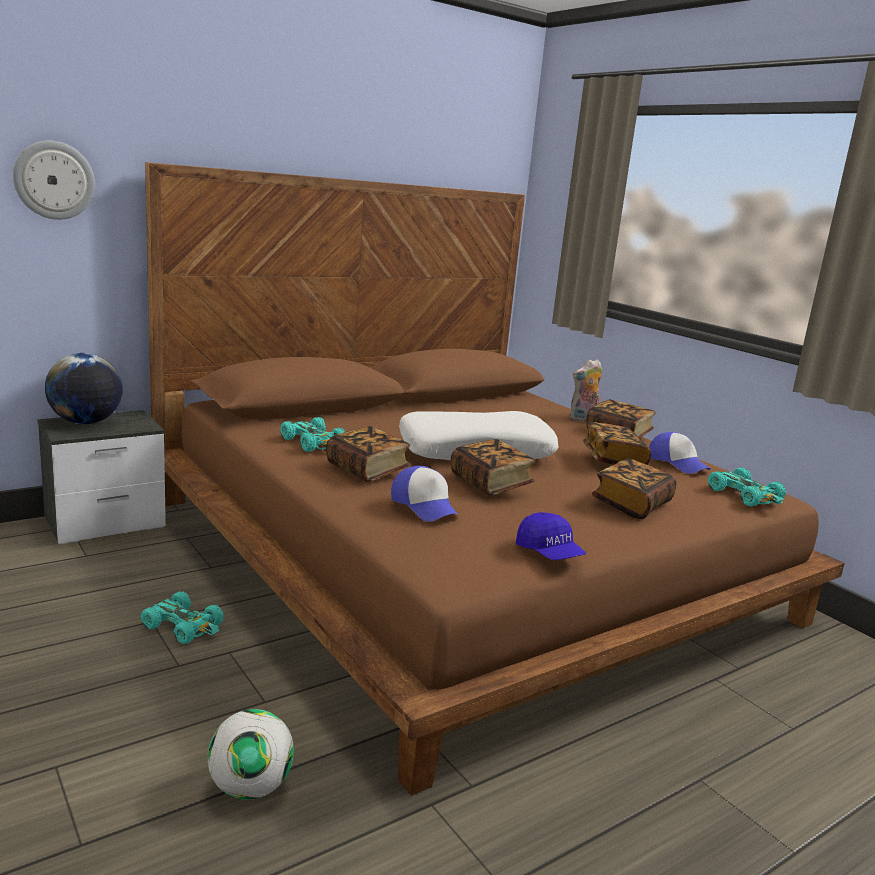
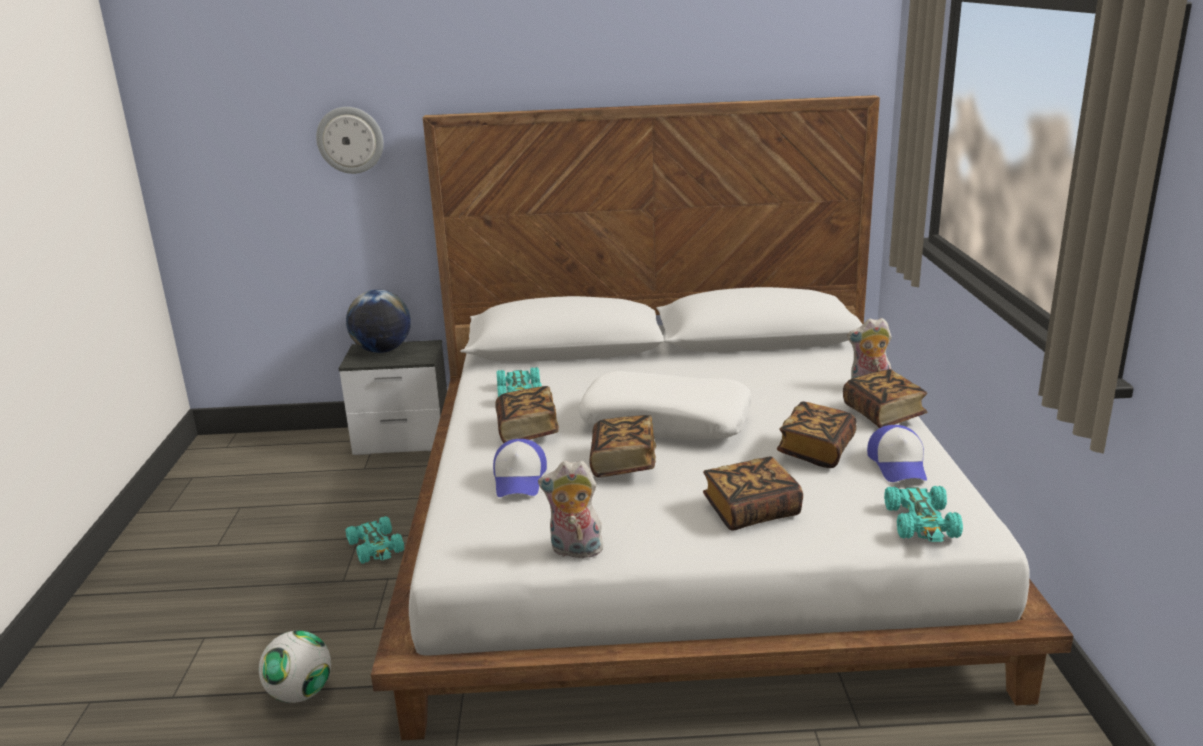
camera: 35 degrees right, 5 degrees up
brown bed [145,162,845,795] -> white bed [371,95,1074,740]
blue cap [516,512,586,560] -> plush toy [538,460,605,558]

